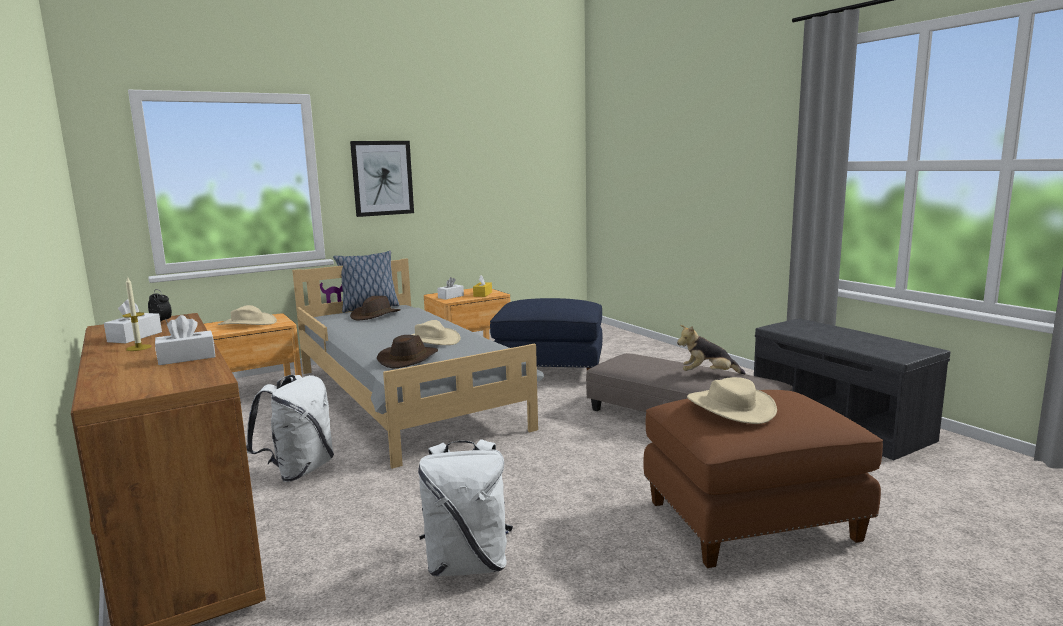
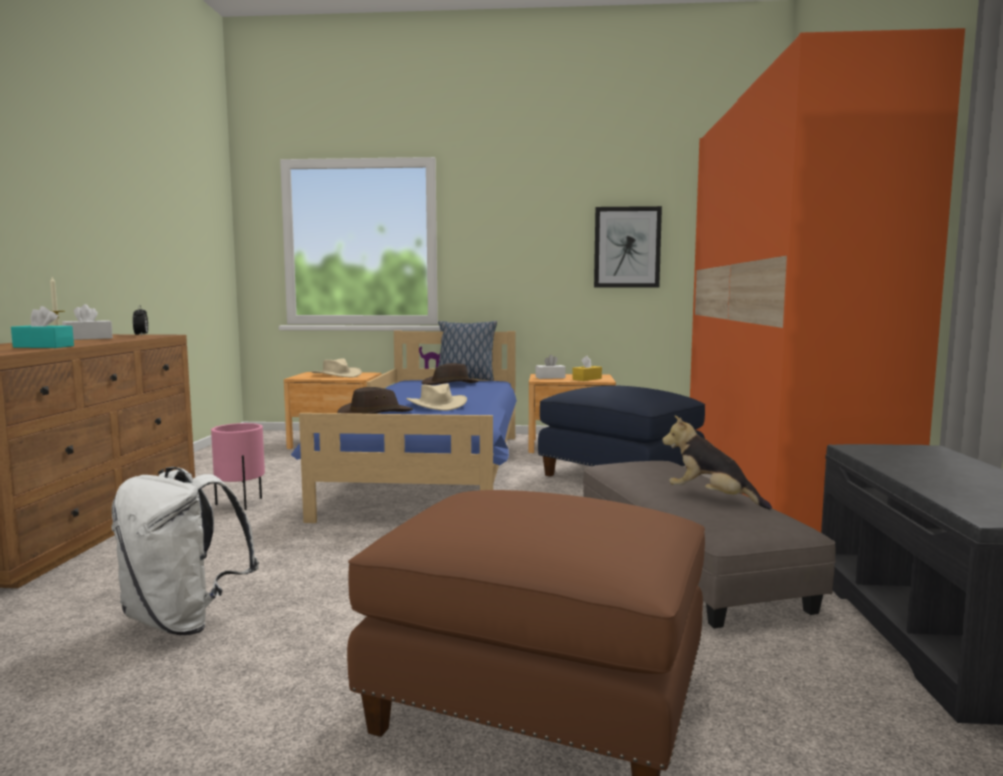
camera: 35 degrees right, 5 degrees down
white tissue box [155,315,216,365] -> turquoise tissue box [11,306,74,348]
white backpack [246,375,334,482] -> pink planter [211,423,265,510]
grey bed [292,258,544,469] -> blue bed [291,331,517,523]
picture [350,141,414,217] -> picture moved to [594,206,662,288]
beige hat [687,377,777,424] -> none
none -> orange wardrobe [690,28,965,533]

